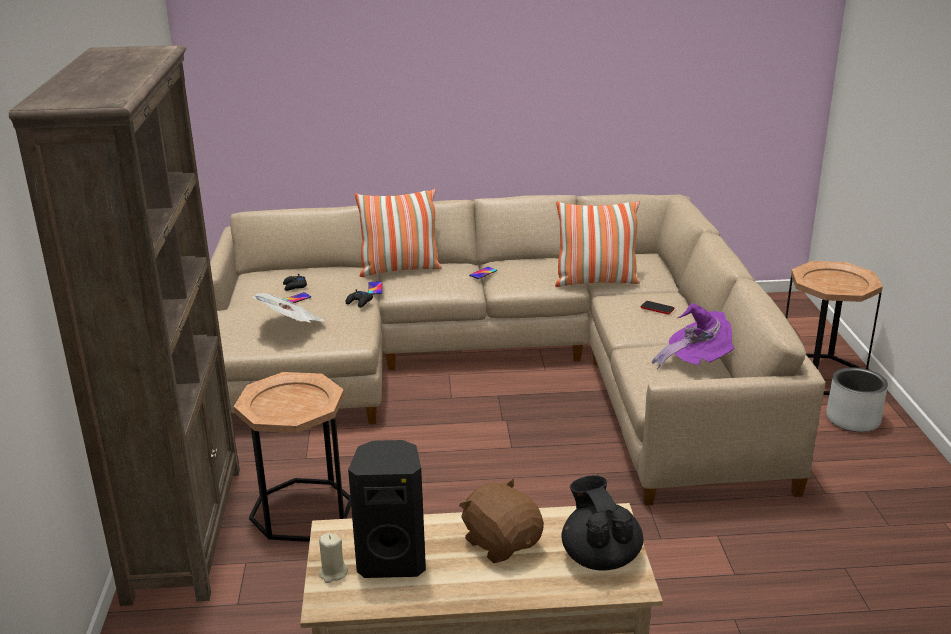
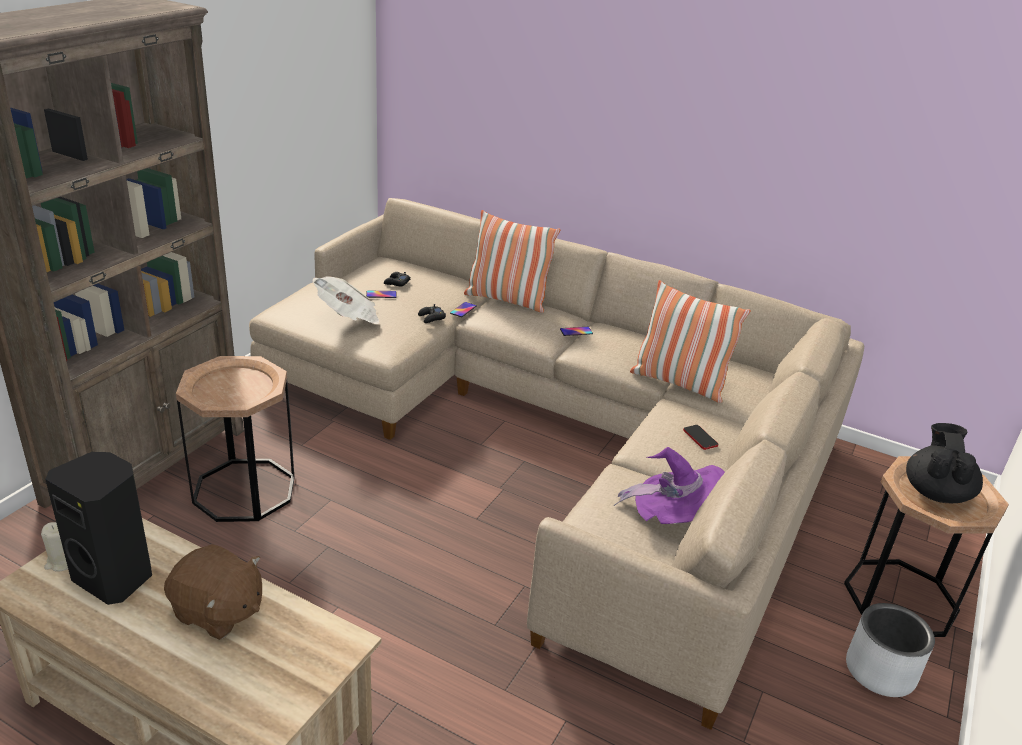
camera: 30 degrees right, 5 degrees up
brown plush toy [459,479,544,563] -> brown plush toy turned 120 degrees clockwise [164,544,262,640]
black teapot [562,475,643,571] -> black teapot moved to [906,423,983,503]

